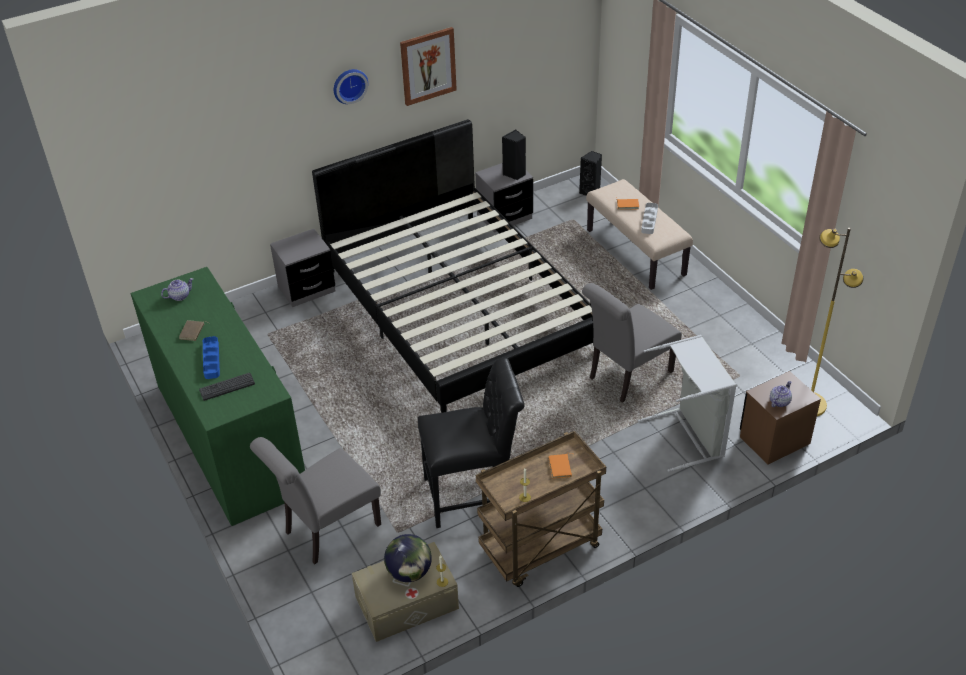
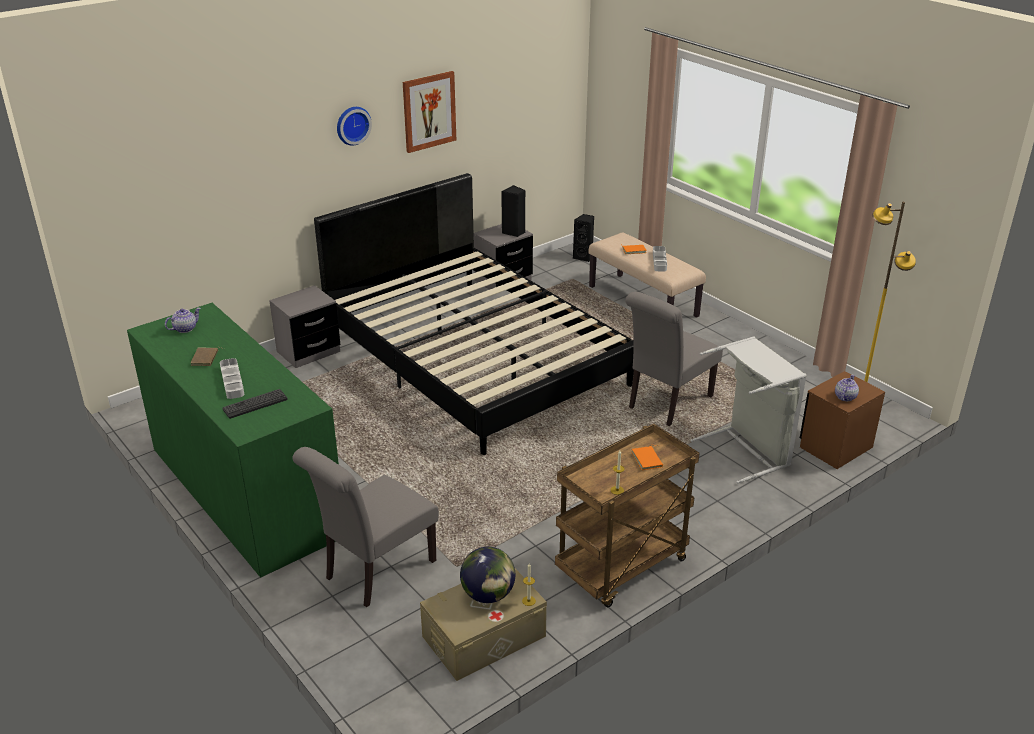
camera: 10 degrees left, 10 degrees down
blue tray [203,336,220,379] -> grey tray [220,358,244,399]
black chair [418,358,525,528] -> none

